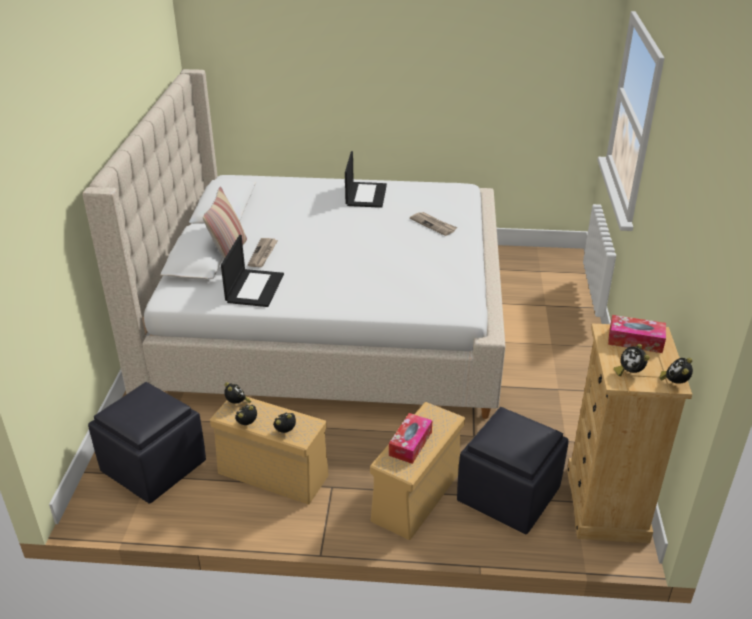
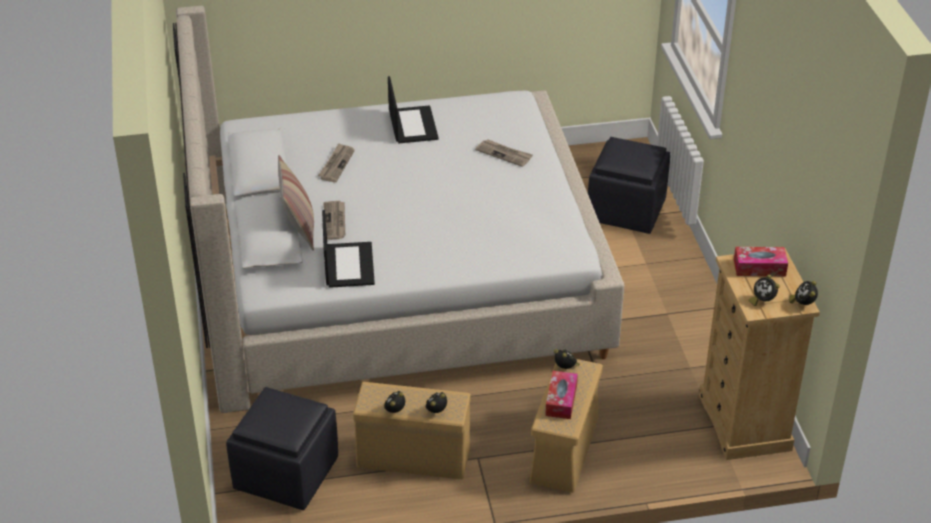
camera: 15 degrees left, 5 degrees up
alarm clock [224,382,251,404] -> alarm clock moved to [554,349,580,369]
black ottoman [457,407,569,534] -> black ottoman moved to [588,137,670,234]
none -> newspaper [318,143,355,182]

